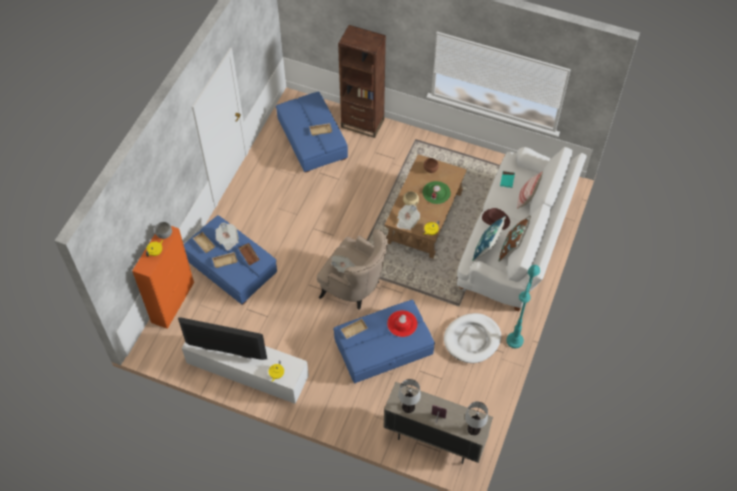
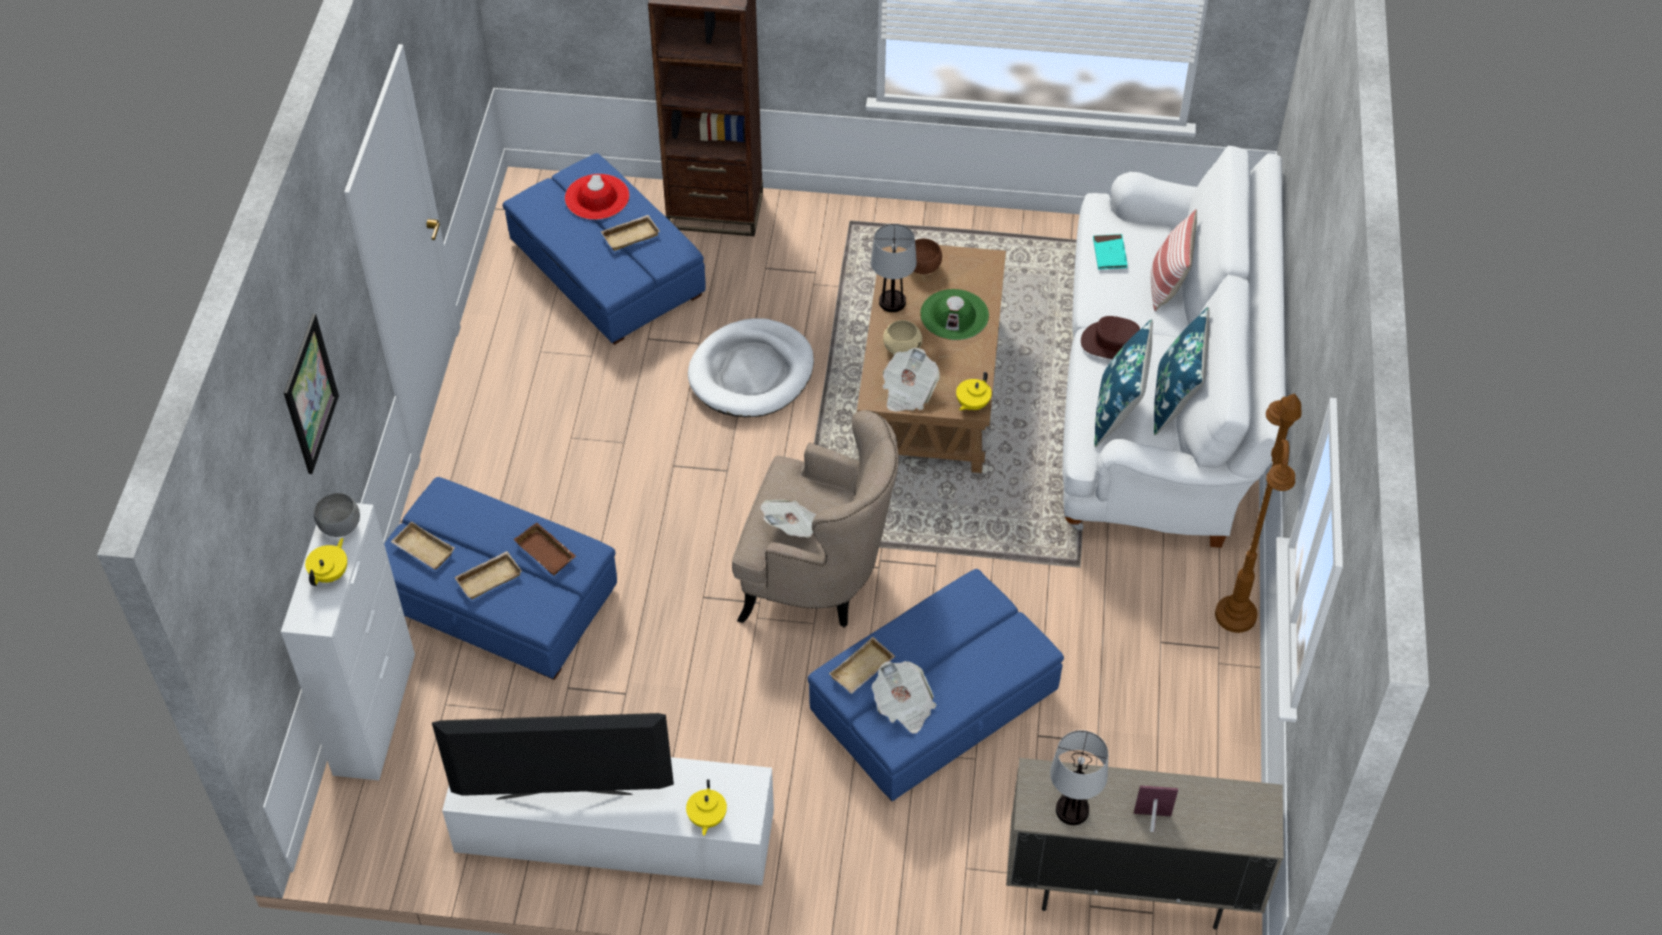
camera: 15 degrees left, 5 degrees down
orange cabinet [132,226,194,329] -> white cabinet [281,503,415,781]
newspaper [215,222,239,250] -> newspaper moved to [872,661,937,734]
red hat [387,310,418,337] -> red hat moved to [565,174,630,220]
white dog bed [444,313,501,363] -> white dog bed moved to [688,318,814,417]
table lamp [465,402,488,435] -> table lamp moved to [871,224,917,312]
brown pillow [498,215,531,262] -> blue pillow [1154,307,1209,435]
turquoise floor lamp [506,265,540,348] -> brown floor lamp [1215,394,1302,633]
none -> picture [284,314,339,474]

